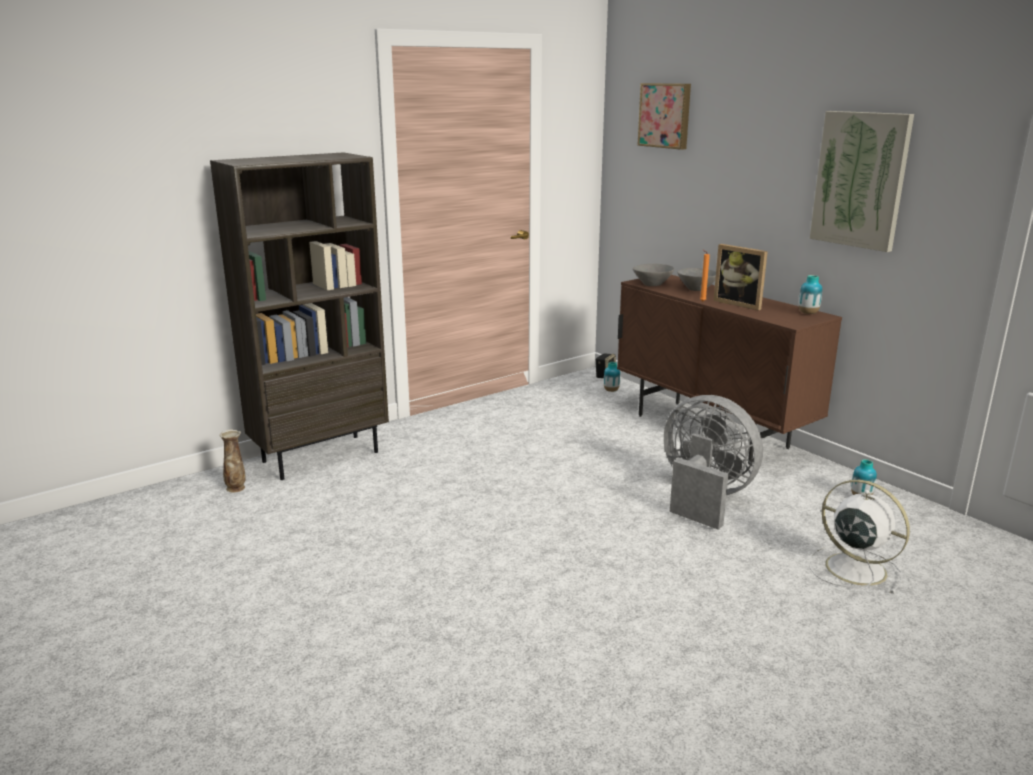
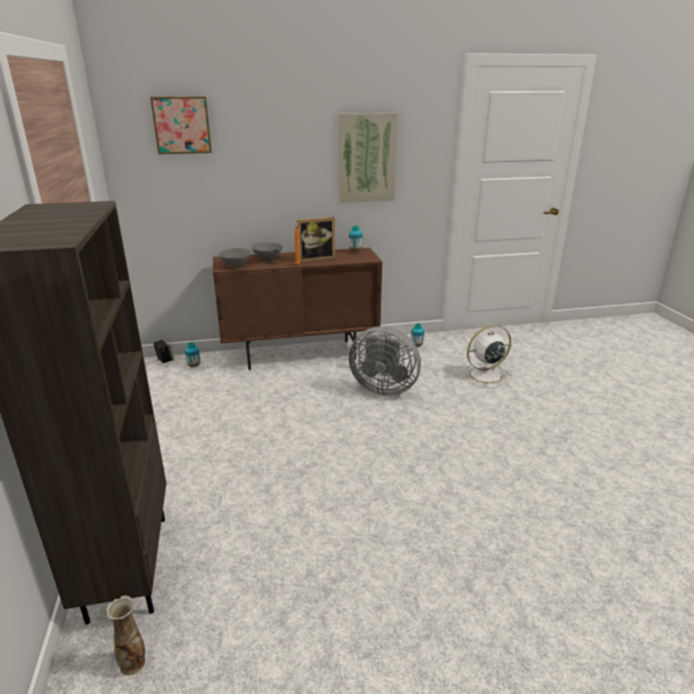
camera: 65 degrees left, 5 degrees up
grey fan [664,395,763,530] -> grey fan turned 135 degrees counterclockwise [349,326,421,396]

